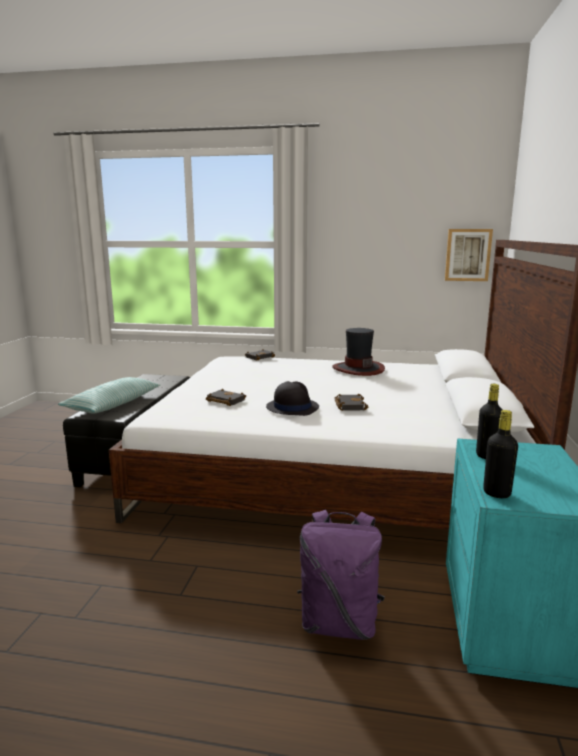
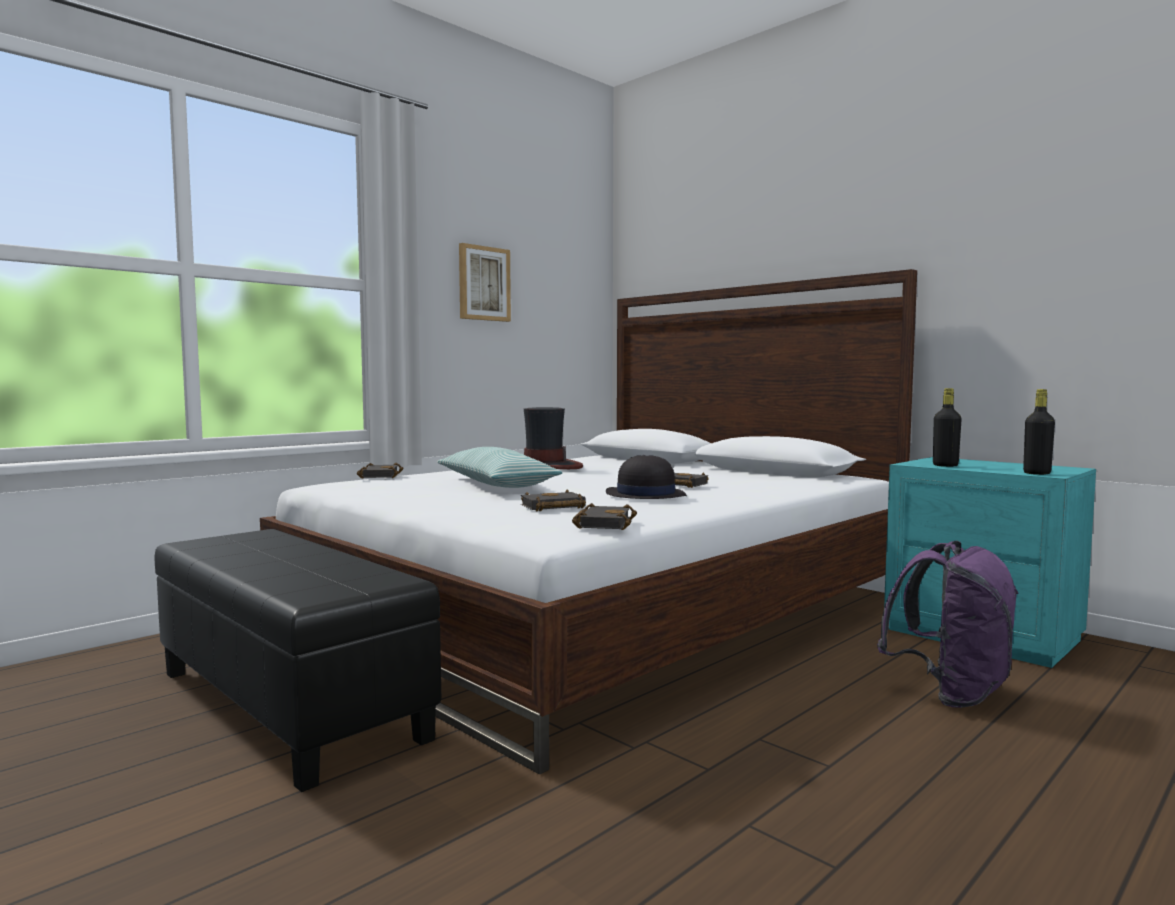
camera: 55 degrees left, 10 degrees down
pillow [58,377,160,414] -> pillow moved to [437,447,562,488]
picture [445,229,493,281] -> picture moved to [459,243,511,322]
none -> black book [572,503,637,530]

